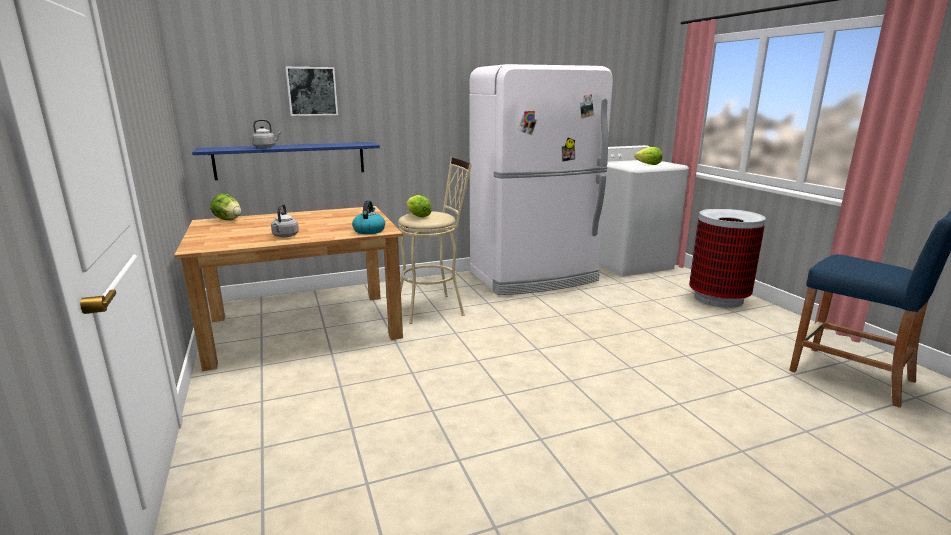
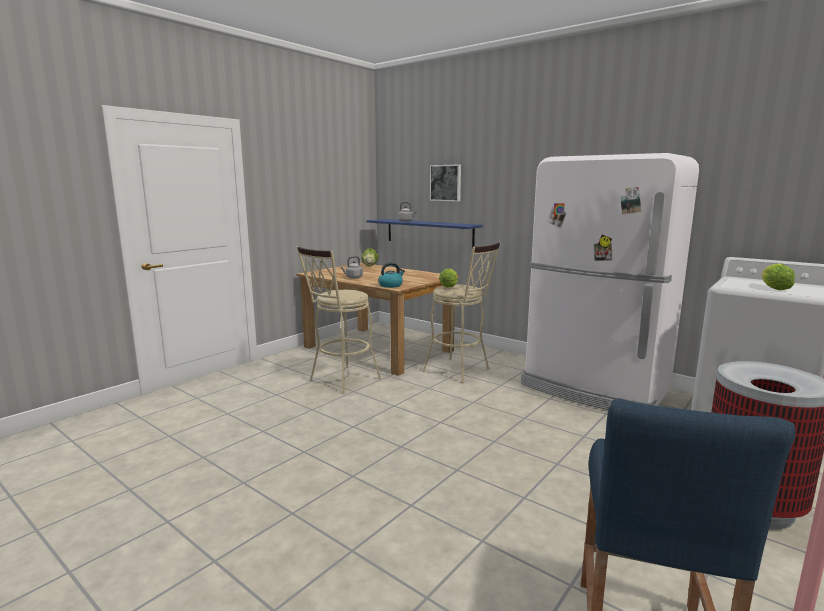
camera: 60 degrees right, 5 degrees down
none -> beige stool [297,246,381,394]

